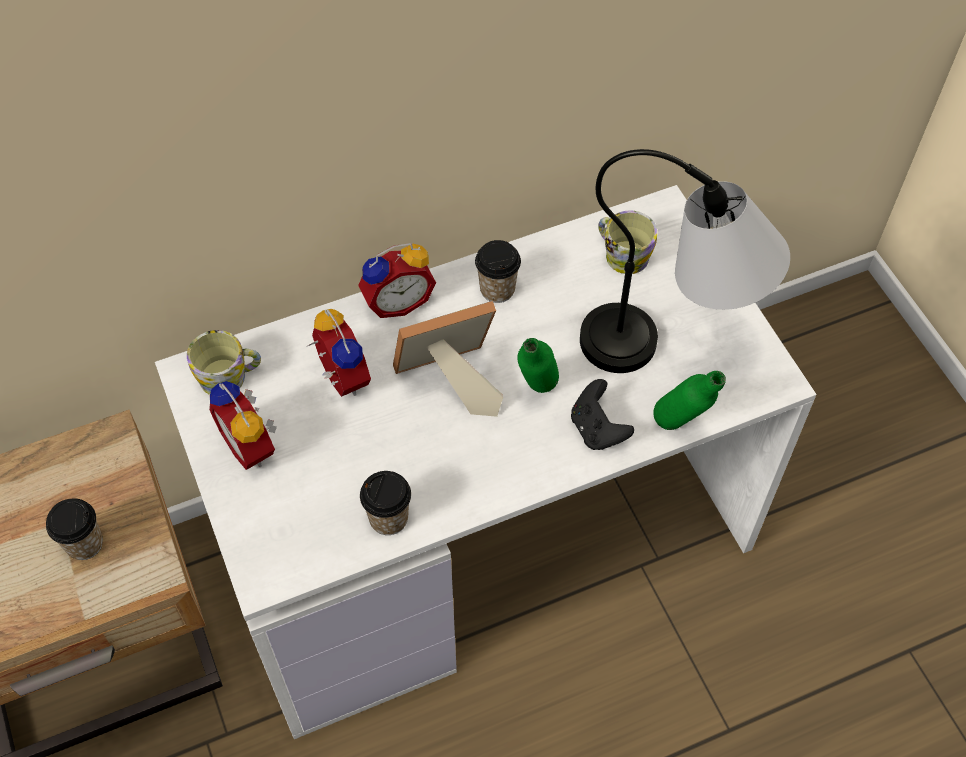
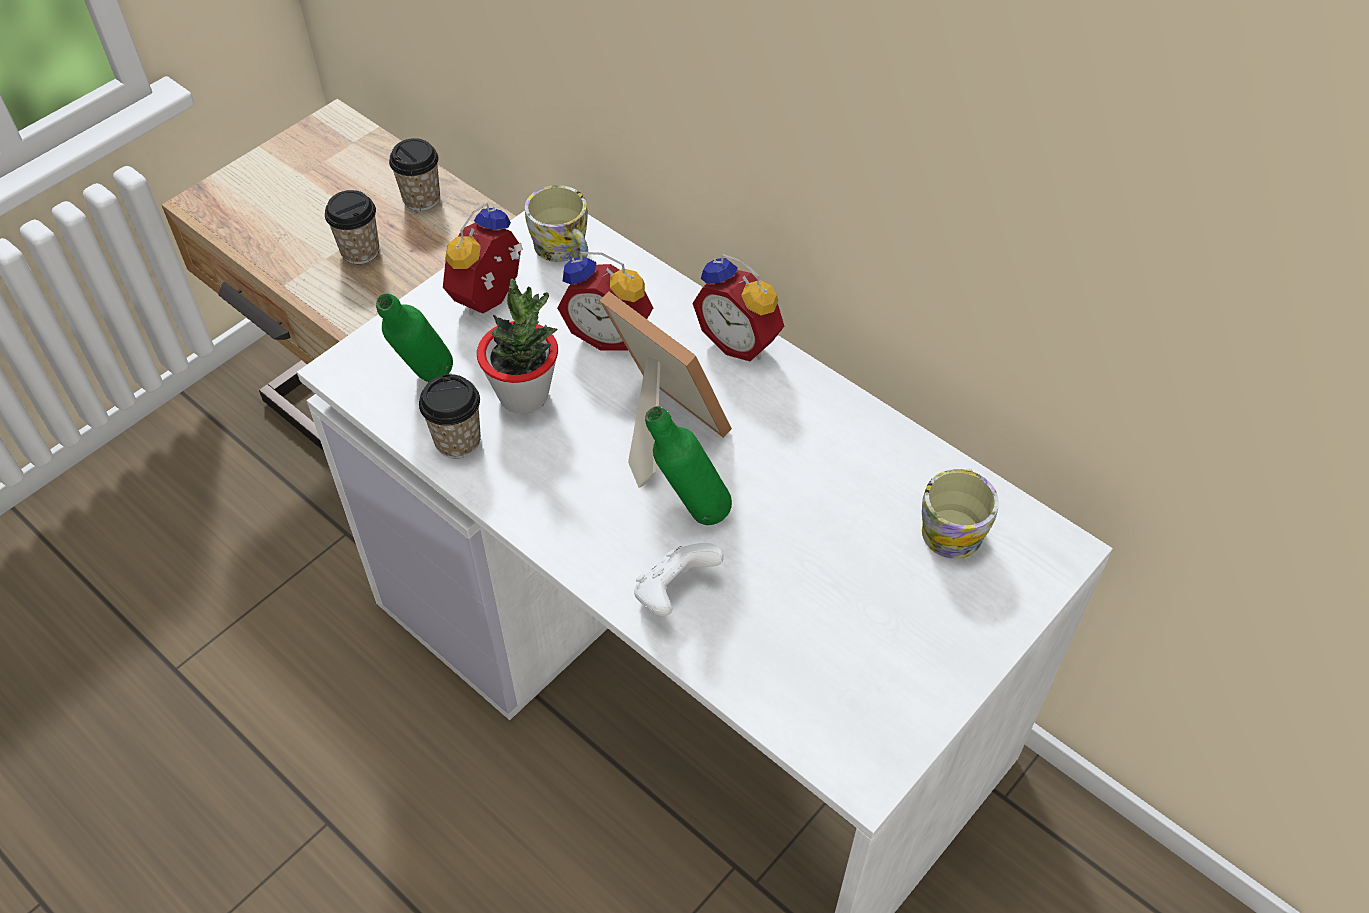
camera: 65 degrees right, 5 degrees down
alarm clock [306,309,371,397] -> alarm clock turned 75 degrees clockwise [557,252,653,350]
cup [475,240,521,303] -> cup moved to [389,138,440,211]
black game controller [571,379,634,450] -> white game controller [634,543,724,616]
table lamp [580,149,790,373] -> none
green bottle [653,371,726,430] -> green bottle moved to [376,294,453,382]
none -> potted plant [477,278,558,414]

